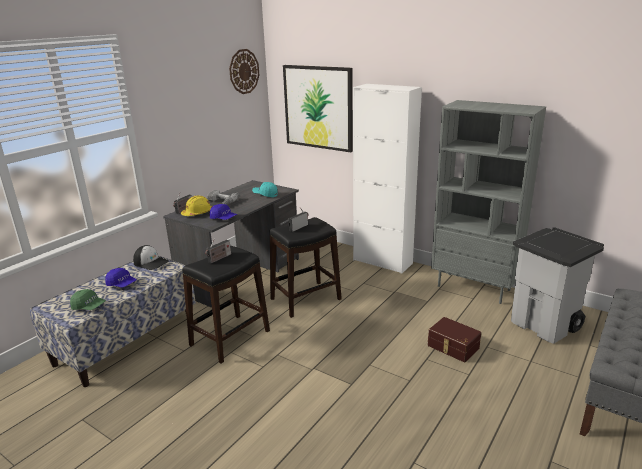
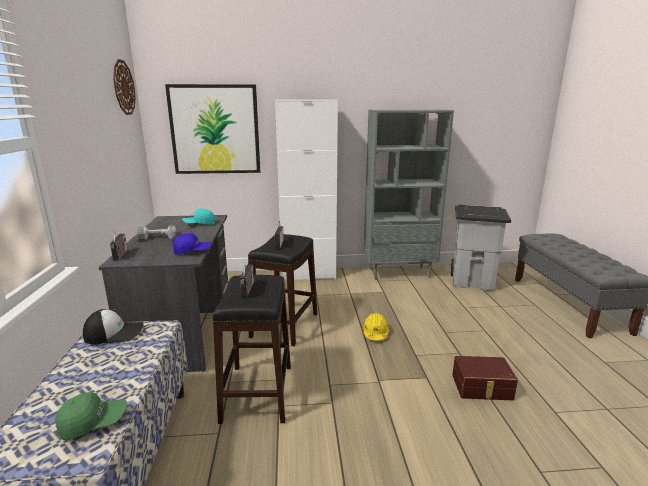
camera: 40 degrees left, 5 degrees down
blue cap [105,268,137,287] -> none
yellow hard hat [181,196,212,216] -> yellow hard hat moved to [362,313,389,341]
brown storage box [428,317,481,362] -> brown storage box moved to [452,356,518,400]

